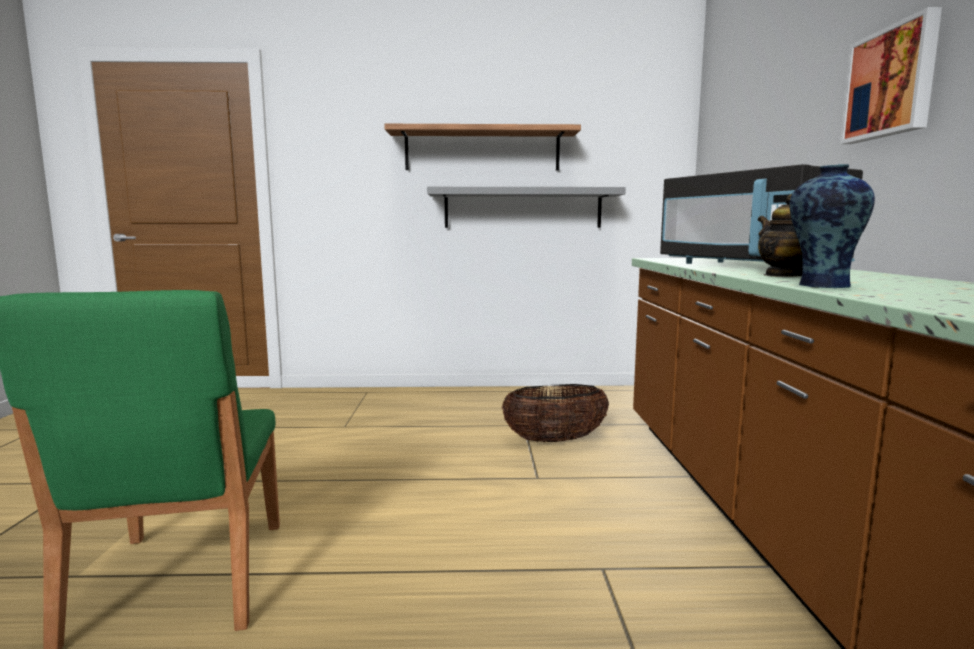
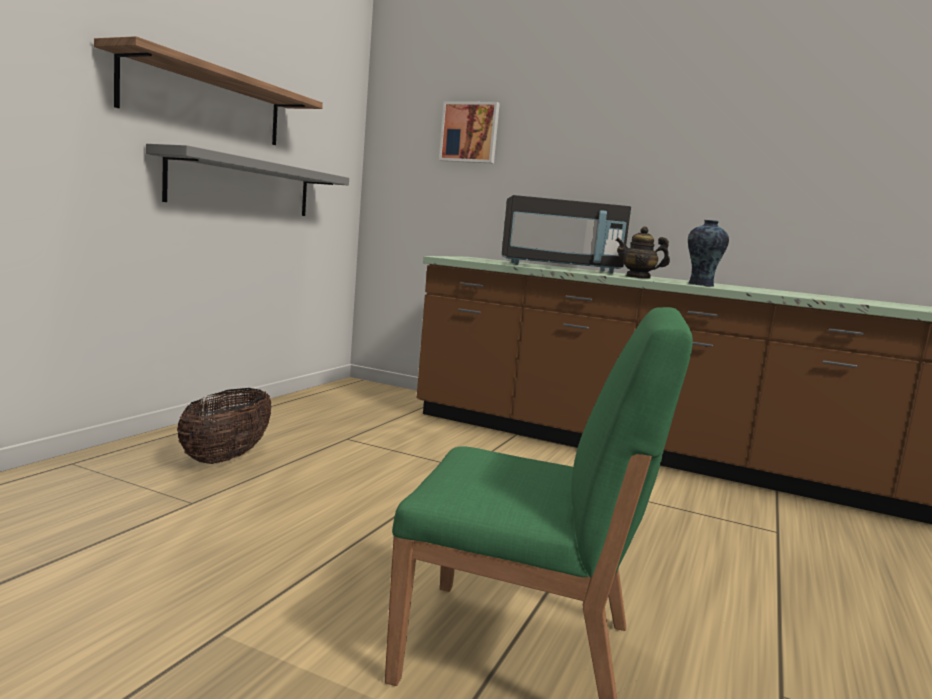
camera: 65 degrees left, 0 degrees up
basket [502,384,609,442] -> basket moved to [177,388,271,464]
picture [840,7,942,144] -> picture moved to [439,101,500,164]

